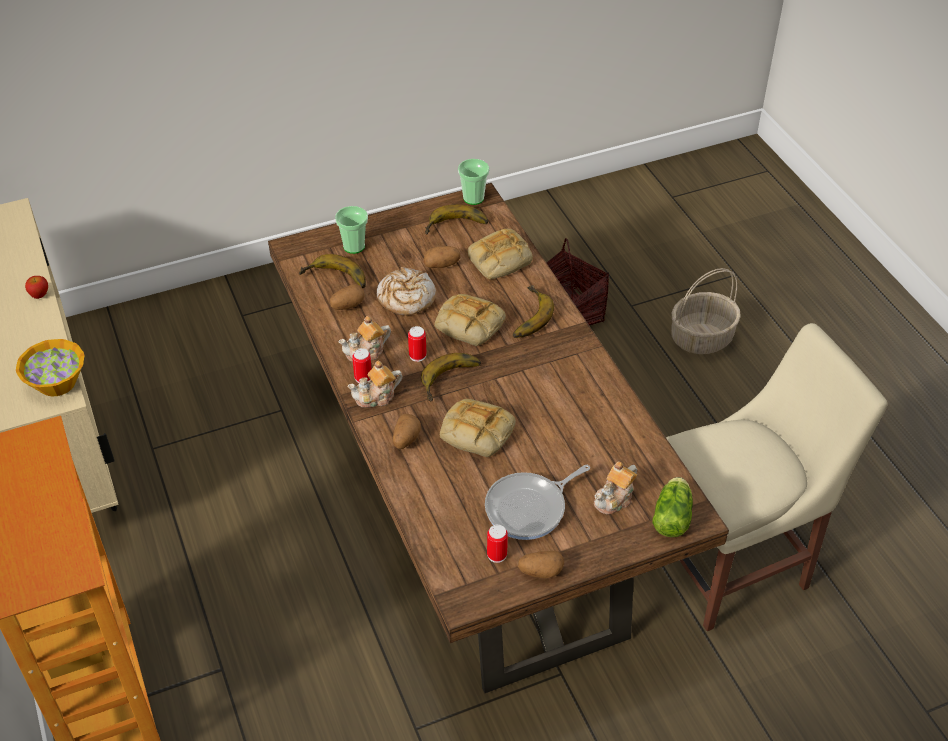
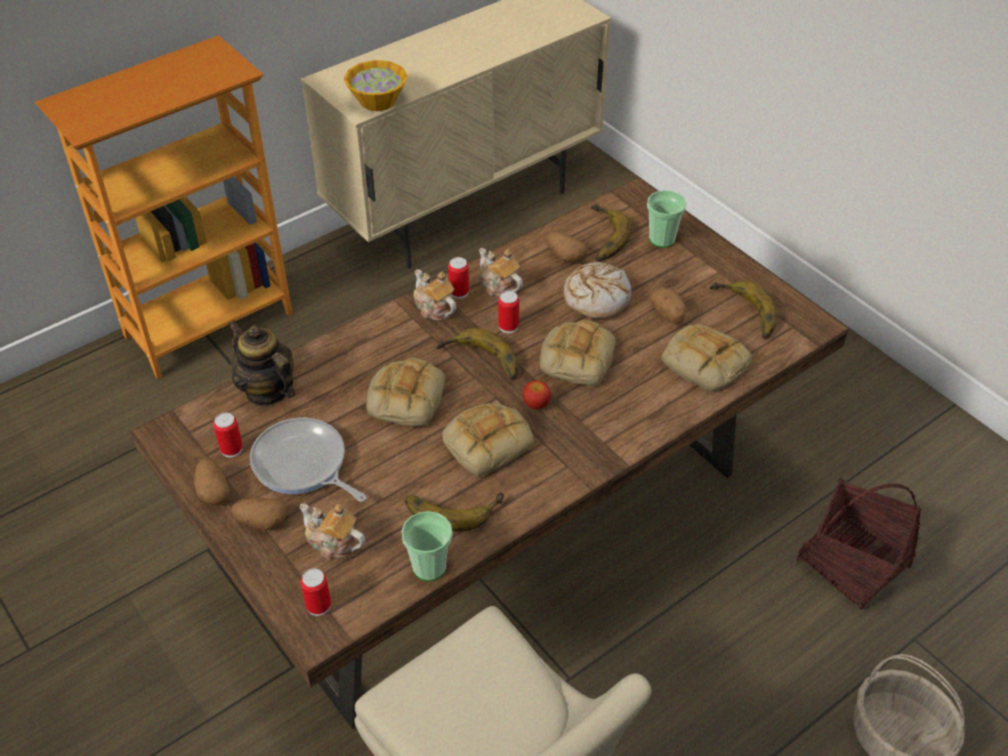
camera: 75 degrees right, 0 degrees up
apple [25,276,48,299] -> apple moved to [522,380,551,410]
potato [393,414,421,449] -> potato moved to [232,498,288,530]
cup [458,159,489,205] -> cup moved to [401,511,452,581]
banana [513,285,554,338] -> banana moved to [405,492,504,532]
lettuce [652,477,693,537] -> can [301,569,331,616]
none -> teapot [228,320,295,407]
none -> bread [442,403,534,477]

